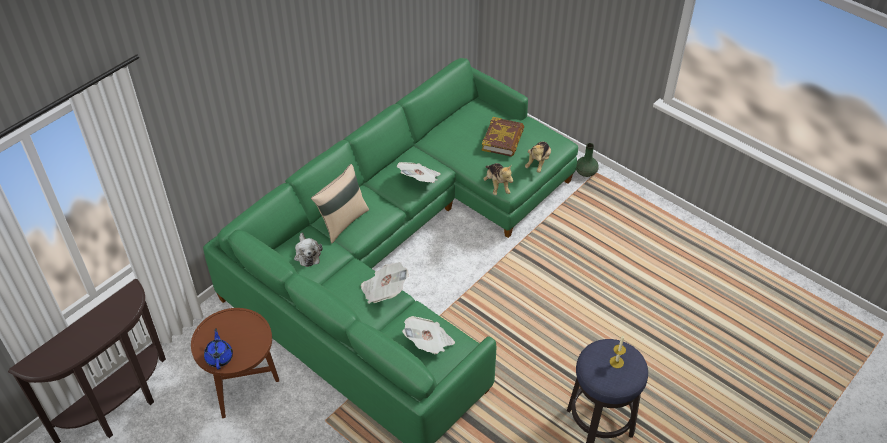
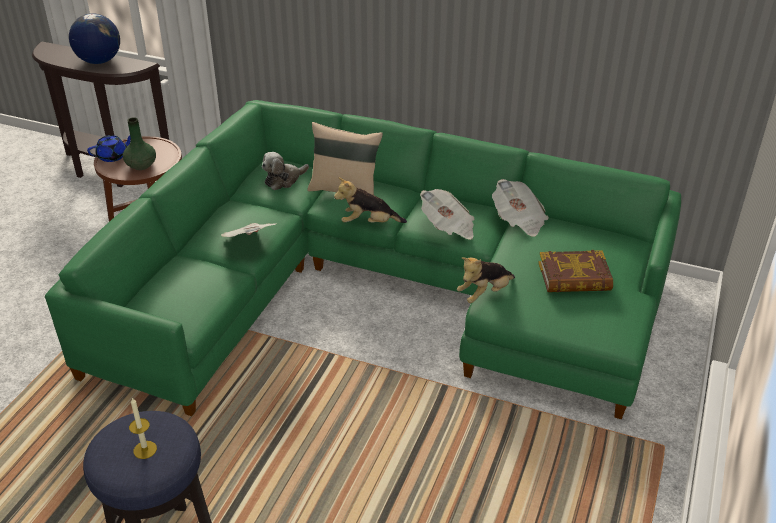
camera: 70 degrees right, 10 degrees down
newspaper [402,316,455,354] -> newspaper moved to [492,179,549,237]
plush toy [525,141,551,173] -> plush toy moved to [334,177,407,223]
green vase [576,143,599,177] -> green vase moved to [123,117,156,170]
none -> globe [69,13,120,64]

